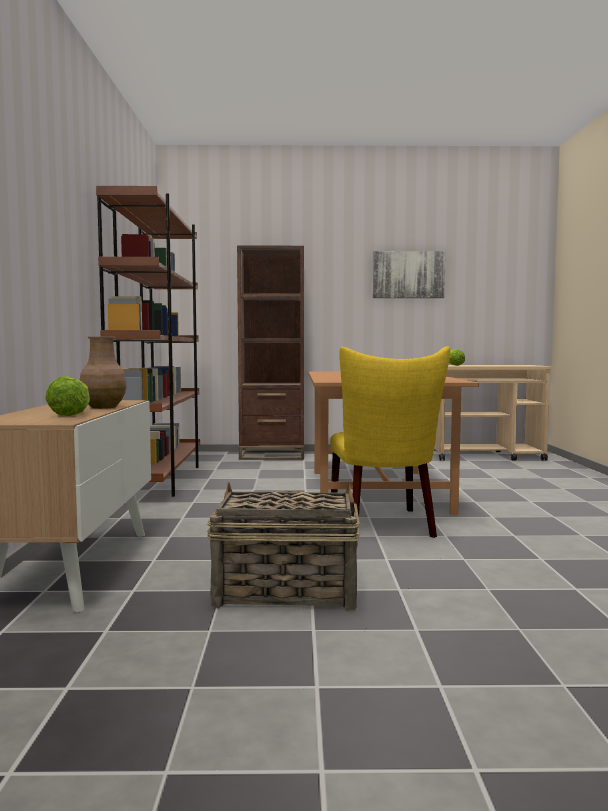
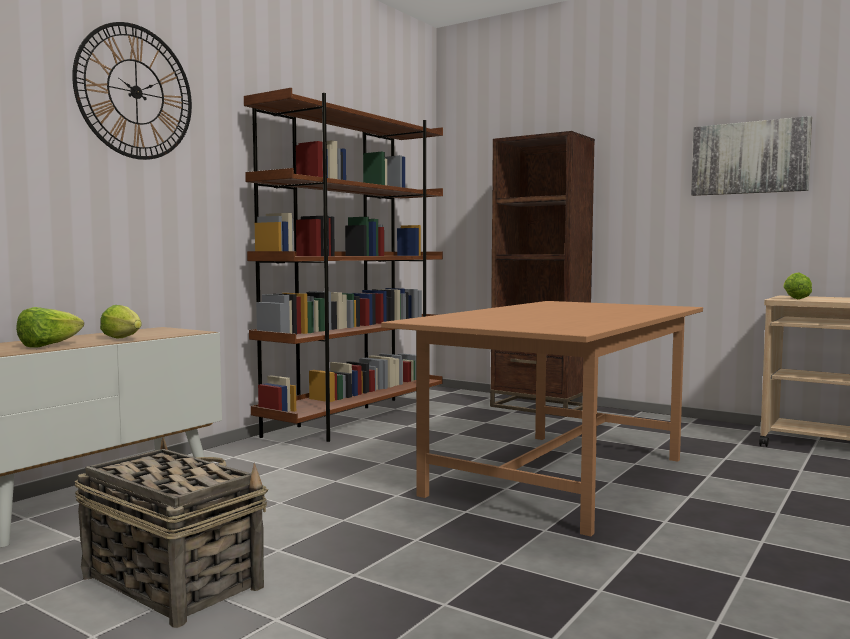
camera: 35 degrees right, 0 degrees up
brown vase [79,336,127,409] -> lettuce [100,305,142,339]
yellow chair [330,346,450,538] -> none
none -> wall clock [72,22,192,160]

